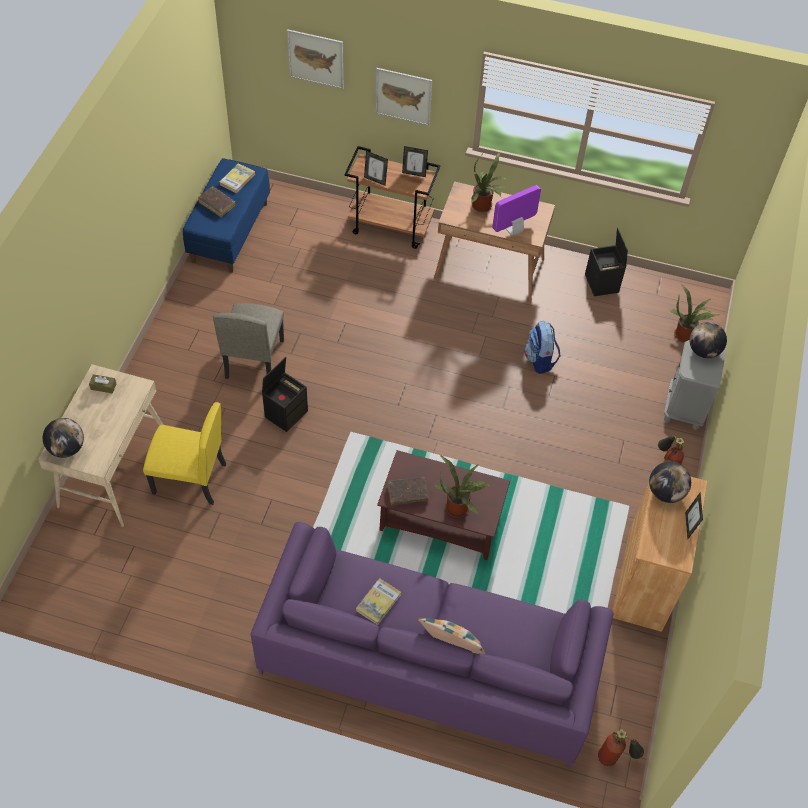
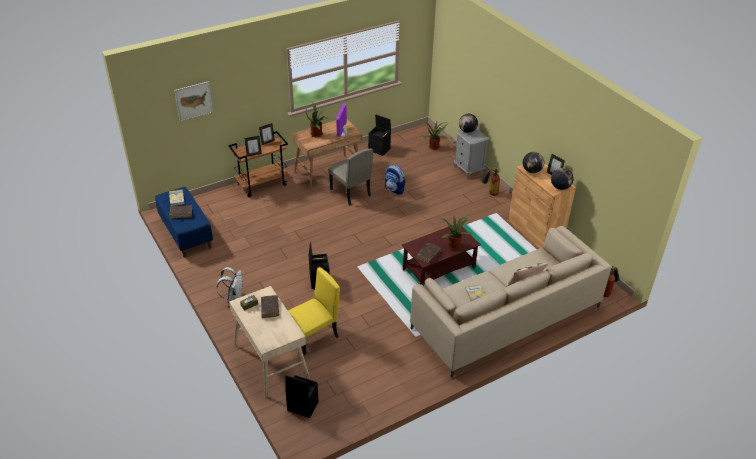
camera: 45 degrees left, 15 degrees down
globe [43,418,84,458] -> globe moved to [551,168,574,190]
beige chair [213,303,284,379] -> beige chair moved to [328,149,373,206]
purple sofa [250,522,613,767] -> beige sofa [410,226,612,378]
picture [375,68,432,126] -> none
none -> white backpack [216,267,243,302]
none -> brown book [261,295,279,318]
none -> black storage box [285,375,319,418]

